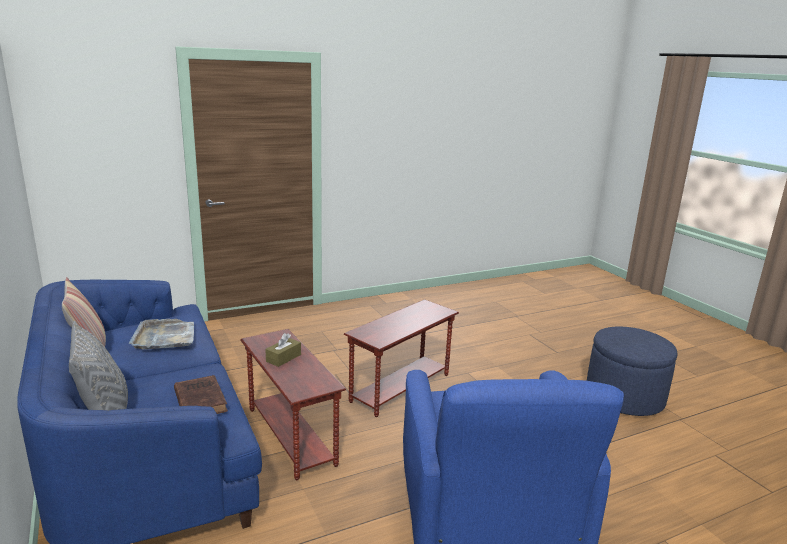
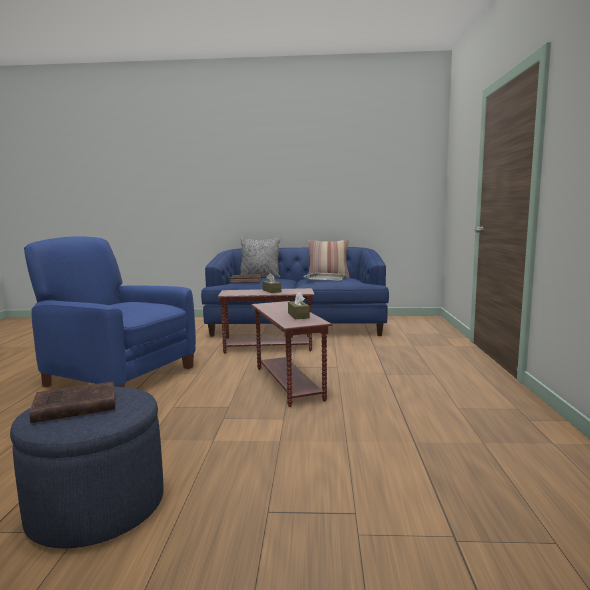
camera: 120 degrees right, 10 degrees down
none -> brown book [29,382,115,423]
none -> brown tissue box [288,292,310,319]

